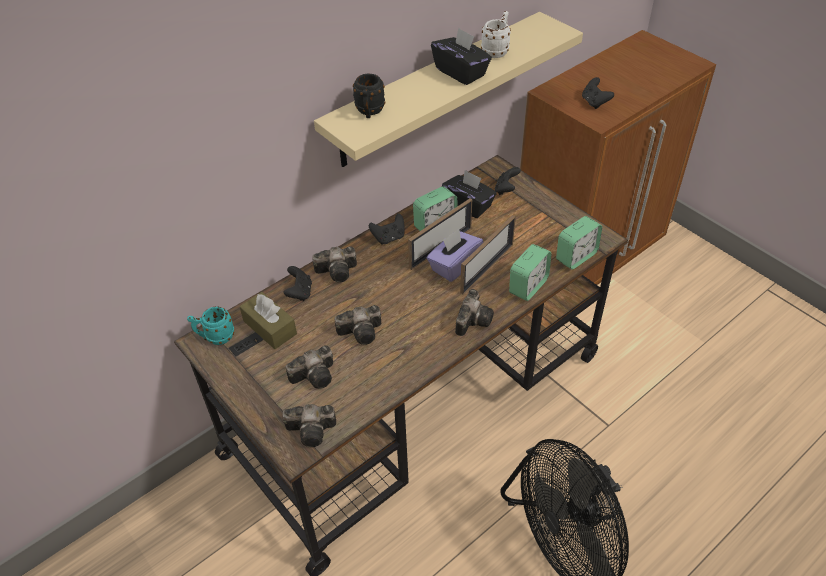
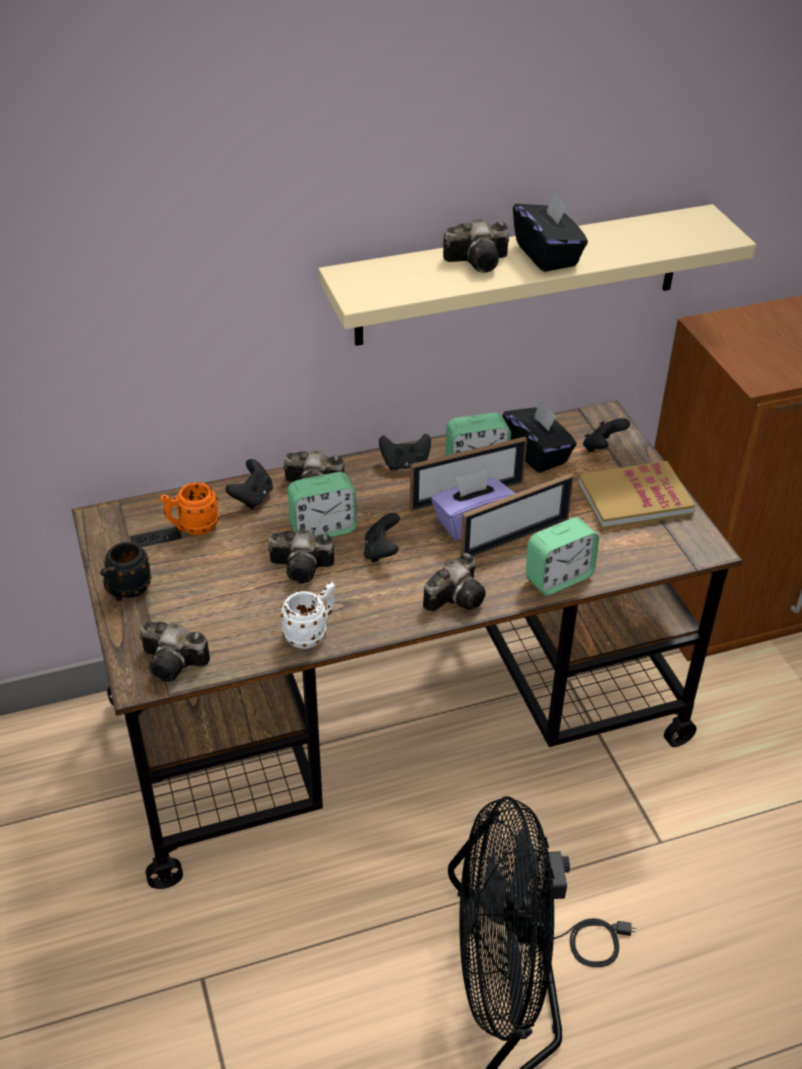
camera: 20 degrees right, 5 degrees down
turquoise mug [187,307,234,345] -> none
brown tissue box [240,292,297,349] -> orange mug [160,482,219,535]
camera [286,345,333,389] -> camera moved to [443,219,509,273]
black mug [353,73,385,118] -> black mug moved to [100,542,152,601]
white mug [481,11,511,58] -> white mug moved to [281,582,335,649]
alarm clock [556,216,602,270] -> alarm clock moved to [287,472,357,537]
black game controller [582,77,614,109] -> black game controller moved to [364,513,400,563]
none -> book [577,461,695,529]

